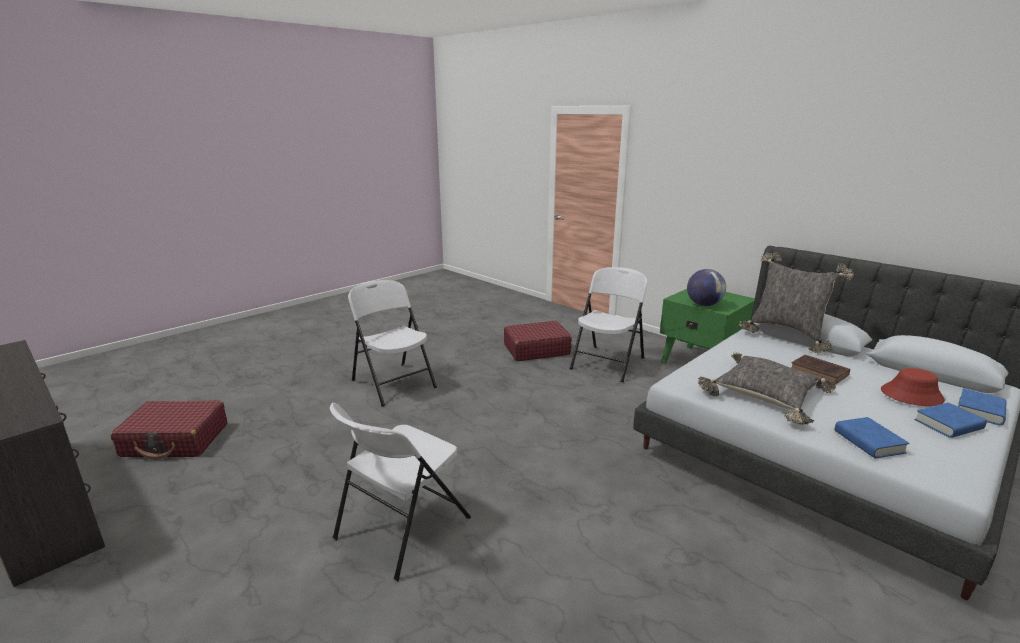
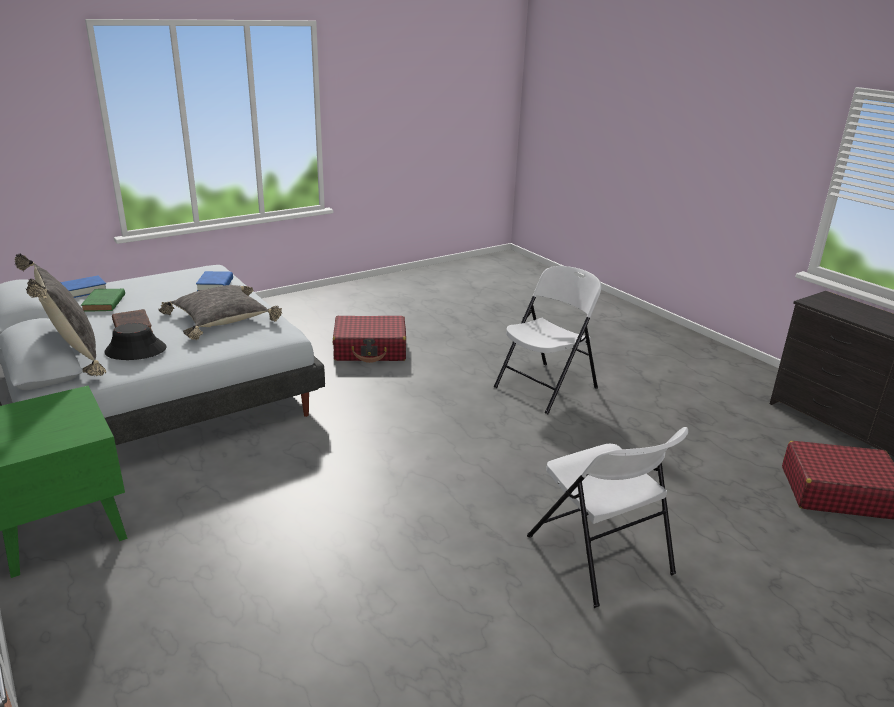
camera: 170 degrees left, 5 degrees up
red suitcase [504,321,572,361] -> red suitcase moved to [333,316,406,363]
white chair [569,267,647,383] -> none
globe [687,269,726,306] -> none
red hat [881,368,945,406] -> green book [81,289,125,312]
blue book [914,403,987,438] -> none
none -> black hat [104,323,167,360]

